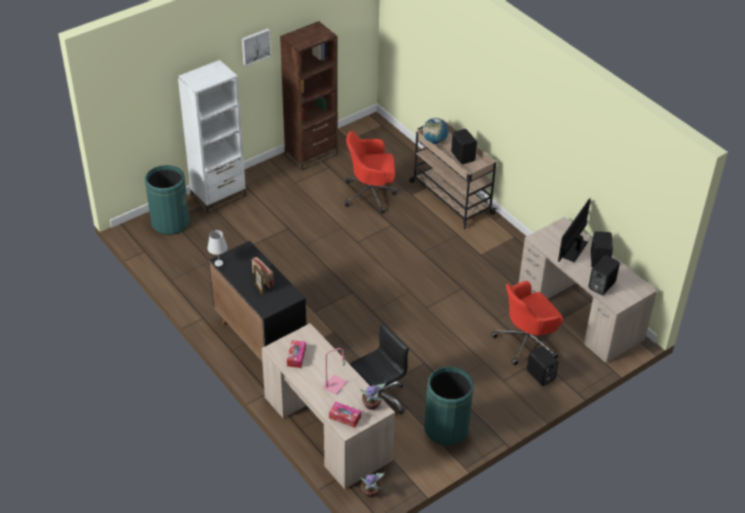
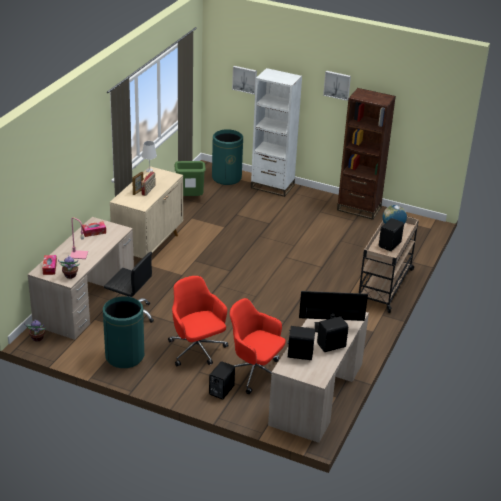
camera: 60 degrees right, 10 degrees down
black cabinet [209,241,306,362] -> beige cabinet [110,166,183,258]
red office chair [345,131,397,214] -> red office chair moved to [168,276,229,366]
none -> green trash can [174,161,206,196]
none -> picture [232,66,257,95]

